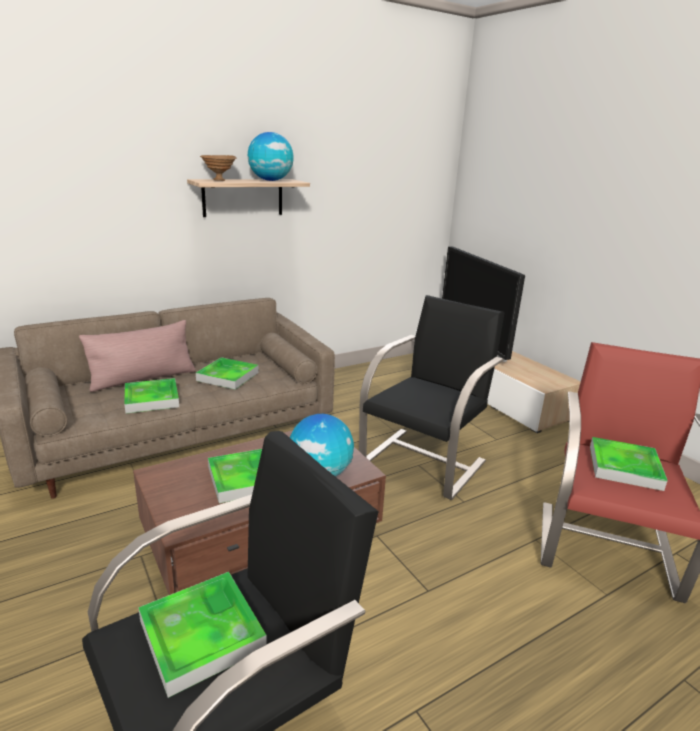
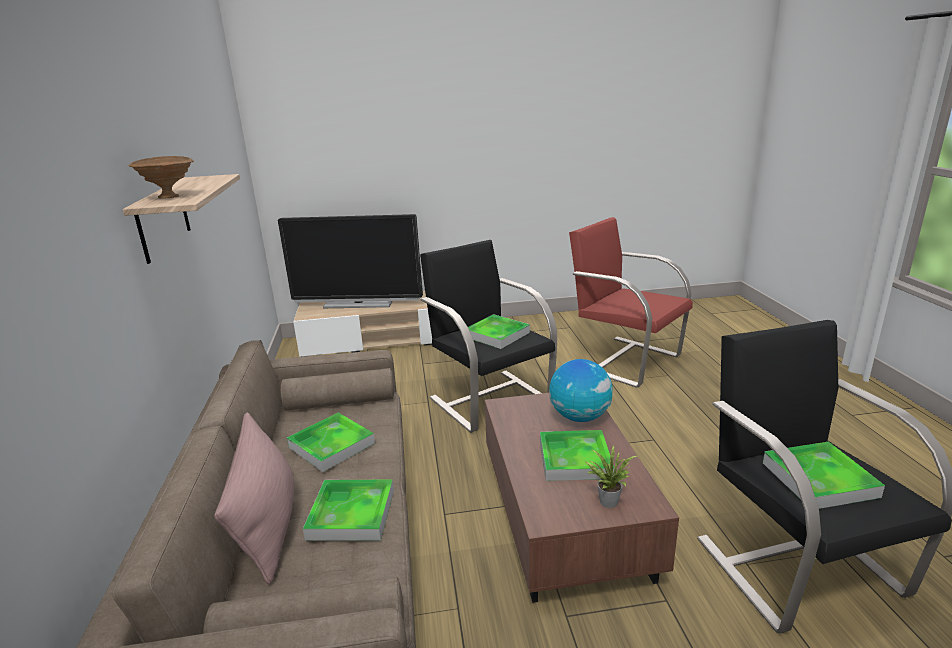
camera: 65 degrees left, 0 degrees up
globe [248,132,294,181] -> none
tray [590,437,668,491] -> tray moved to [468,314,530,349]
none -> potted plant [585,445,637,508]

